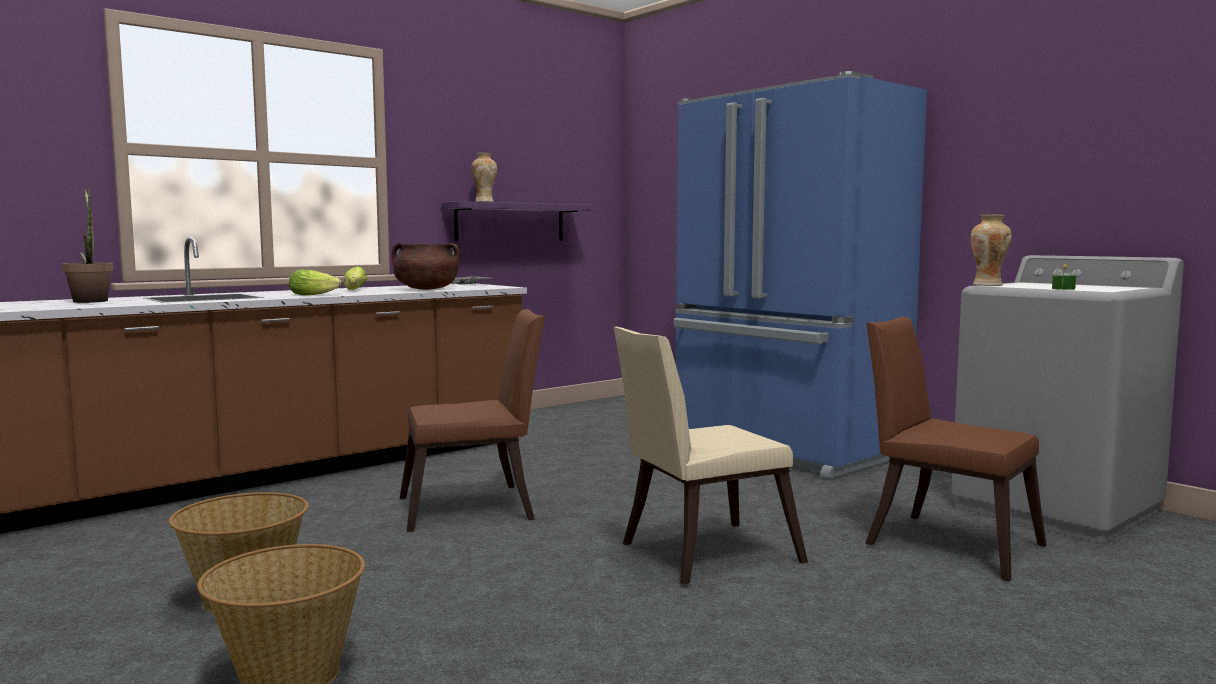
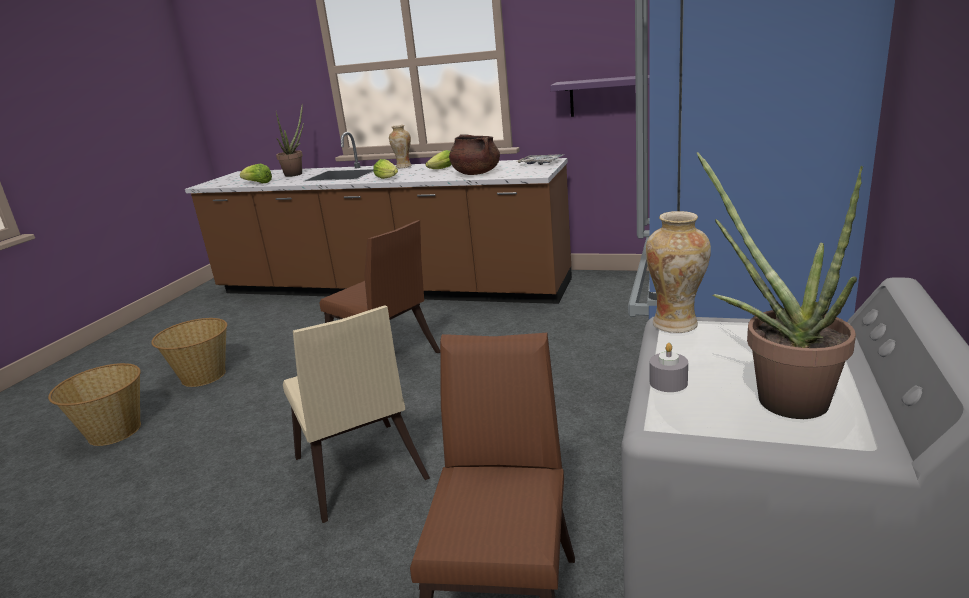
camera: 60 degrees right, 15 degrees up
vase [471,153,497,202] -> vase moved to [389,125,412,168]
beige chair [614,327,808,584] -> beige chair turned 150 degrees counterclockwise [283,305,430,523]
green candle [1052,264,1076,290] -> grey candle [650,343,688,392]
none -> lettuce [240,163,272,183]
none -> potted plant [697,152,863,419]

